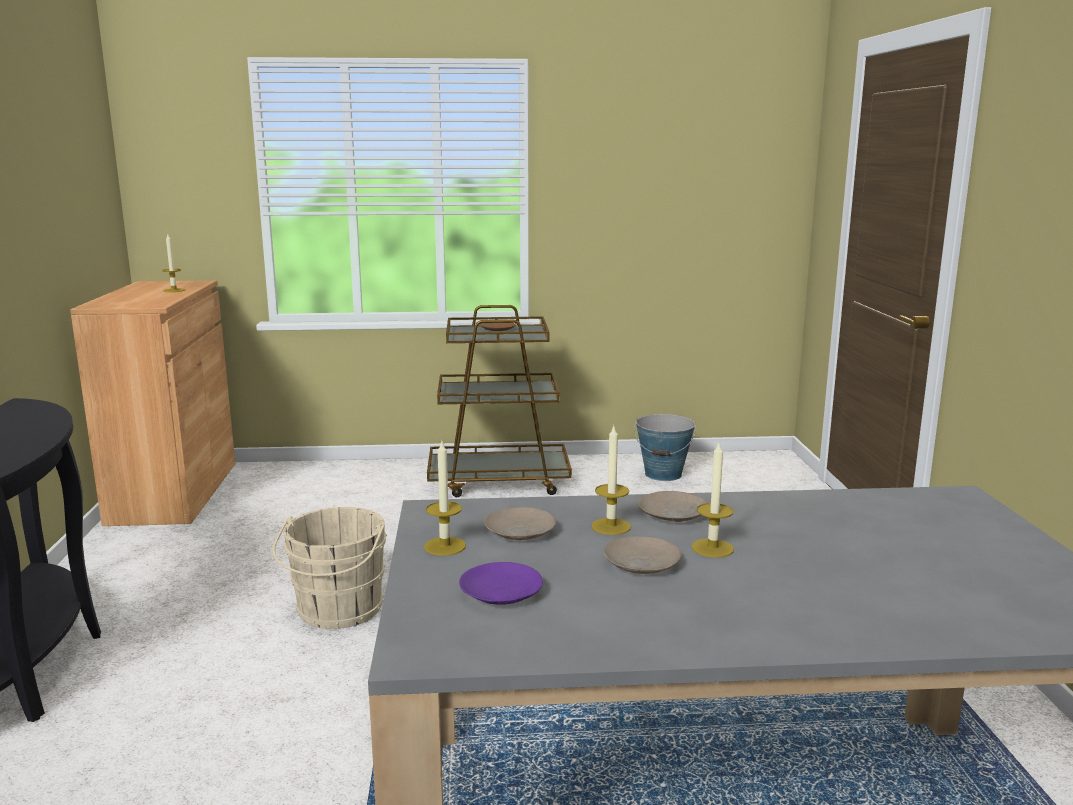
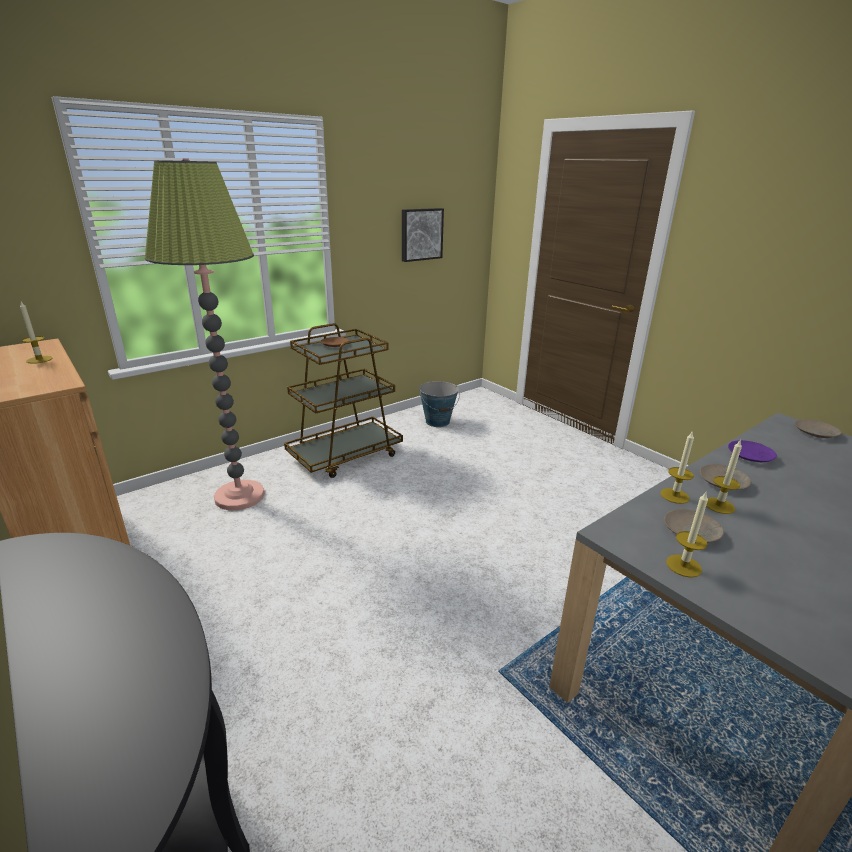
camera: 35 degrees left, 10 degrees up
beige bucket [272,507,387,629] -> none
purple plate [459,562,543,605] -> purple plate moved to [728,440,777,462]
beige plate [604,536,681,574] -> beige plate moved to [794,419,842,438]
candle [691,443,734,558] -> candle moved to [660,432,694,504]
none -> floor lamp [145,158,265,510]
none -> picture [402,208,444,262]

